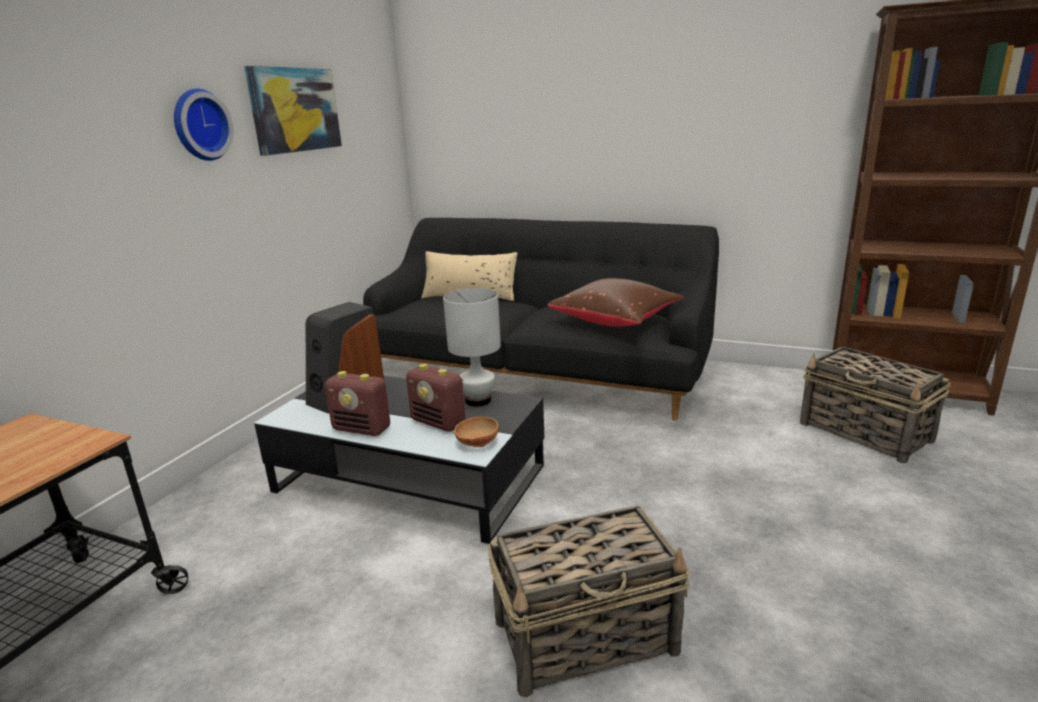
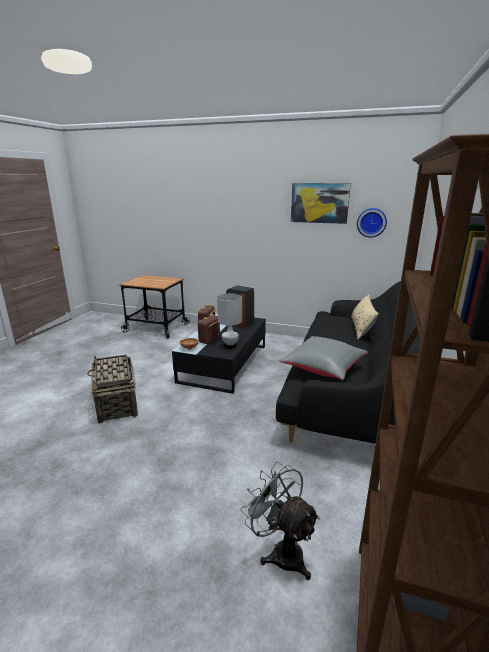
camera: 85 degrees right, 0 degrees up
wall clock [174,88,234,161] -> wall clock moved to [357,208,387,238]
brown pillow [547,278,684,327] -> grey pillow [279,336,368,380]
basket [800,347,950,463] -> grey fan [241,461,320,580]

